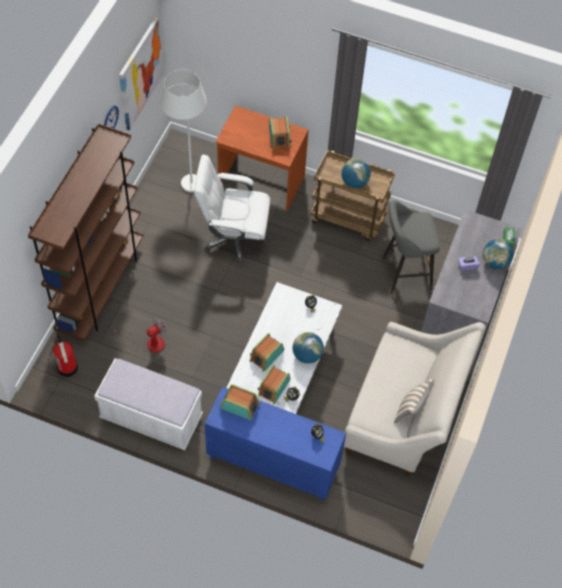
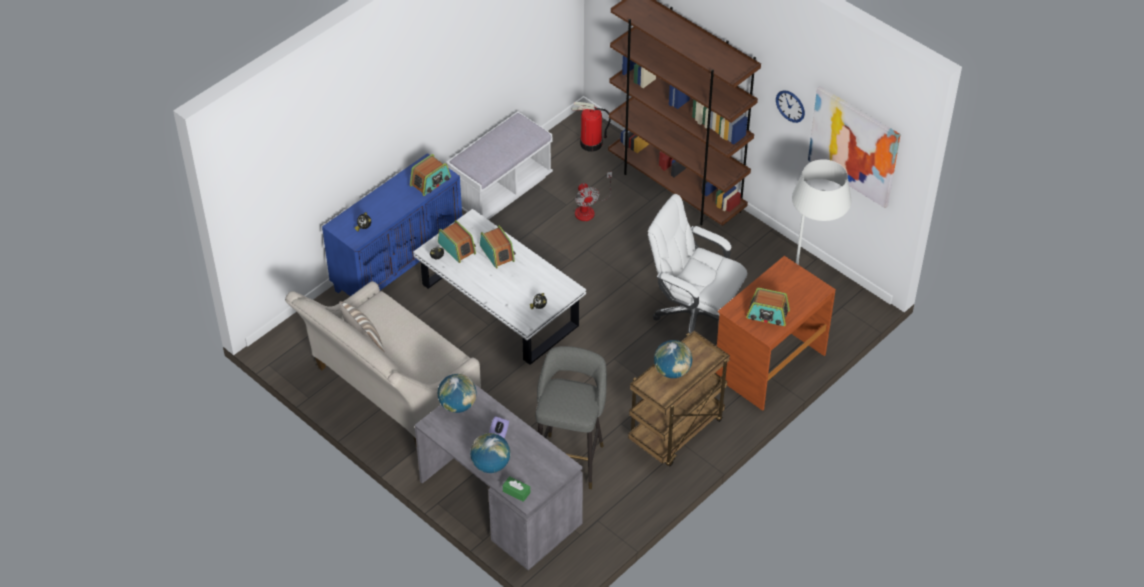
camera: 115 degrees right, 10 degrees down
white office chair [194,155,270,266] -> white office chair turned 90 degrees counterclockwise [648,194,747,334]
globe [293,332,324,363] -> globe moved to [438,374,477,413]

